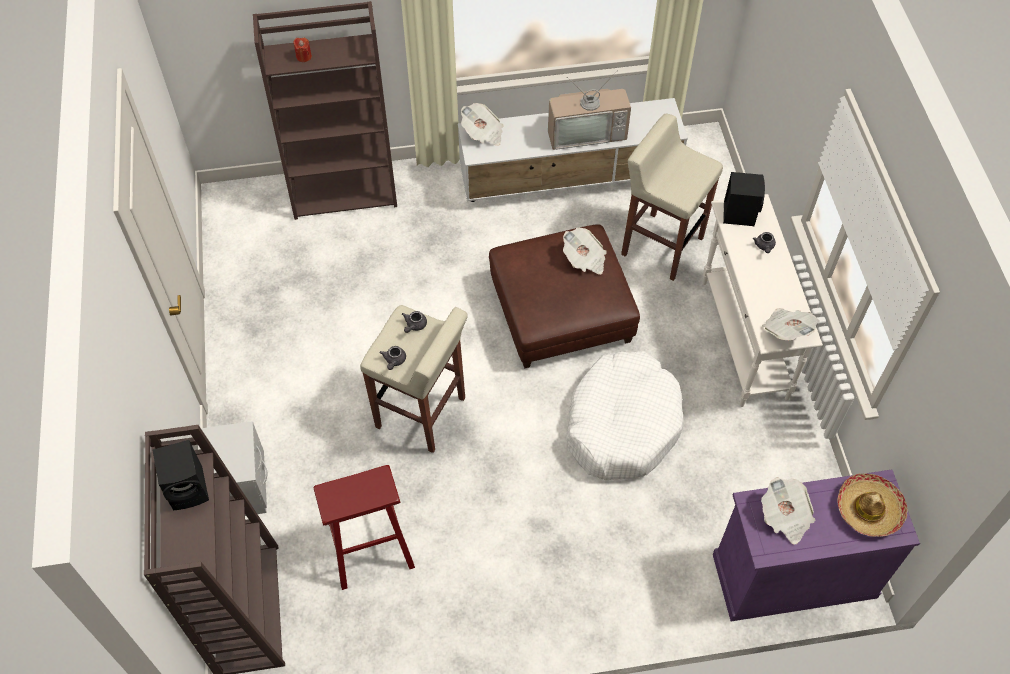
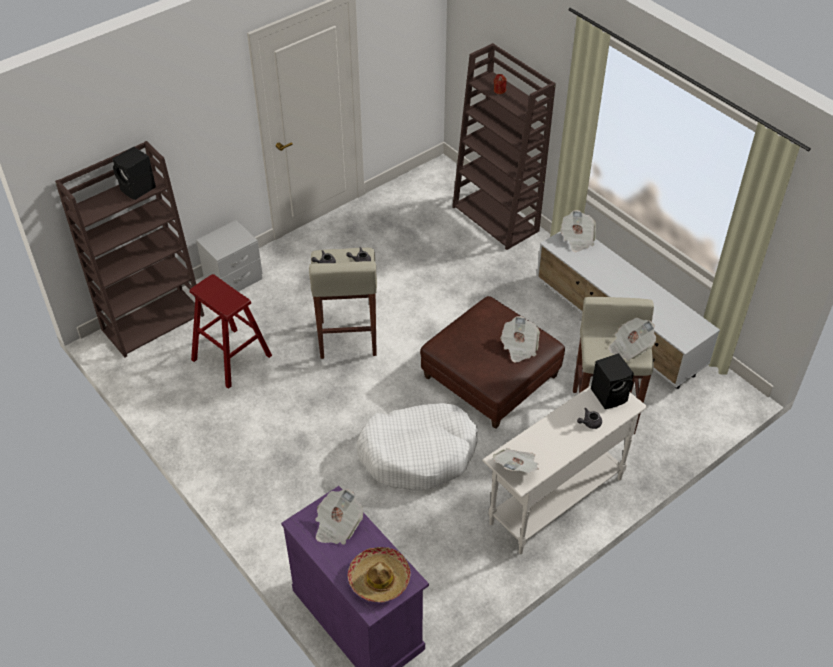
camera: 60 degrees right, 10 degrees down
television [548,70,631,150] -> none
none -> newspaper [608,318,656,362]

